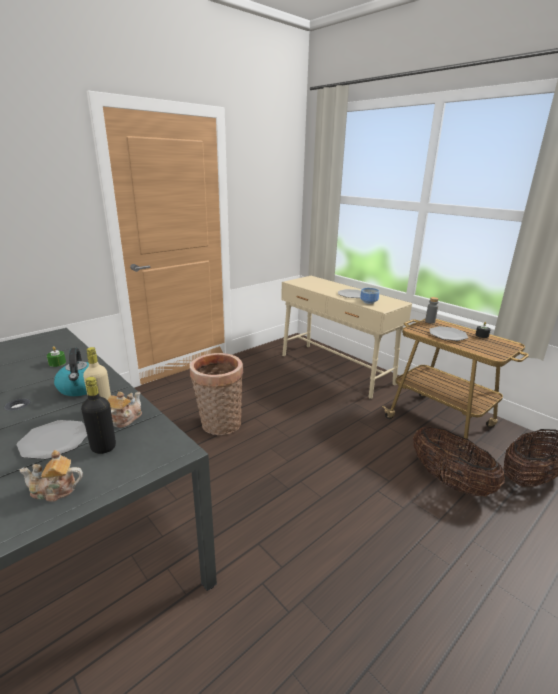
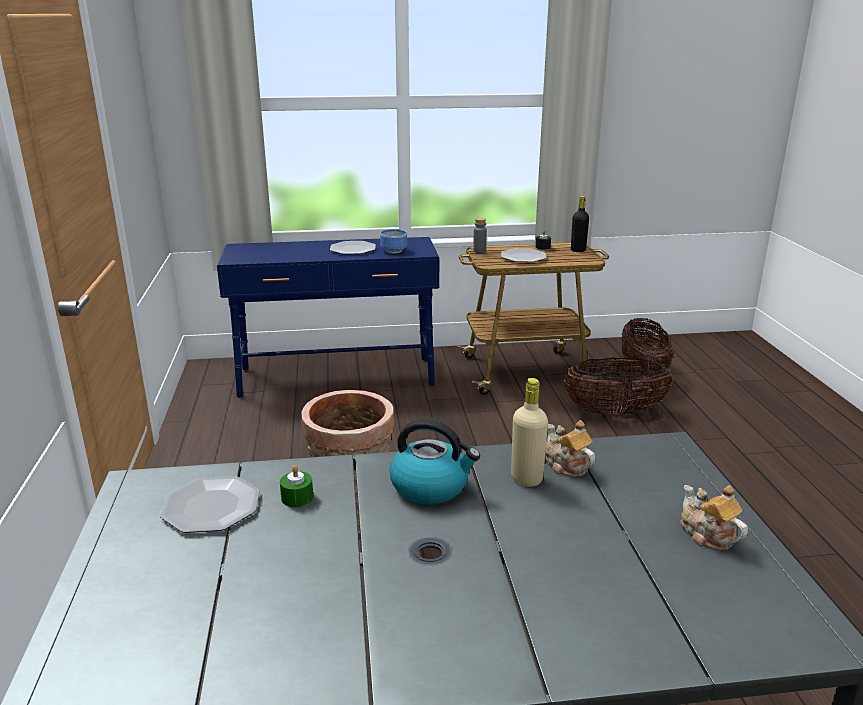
camera: 55 degrees left, 0 degrees up
plate [17,420,87,459] -> plate moved to [160,476,260,533]
teapot [20,450,83,502] -> teapot turned 120 degrees clockwise [680,485,748,550]
black bottle [81,377,116,454] -> black bottle moved to [571,196,589,252]
beige console table [281,276,412,399] -> blue console table [217,237,440,398]

